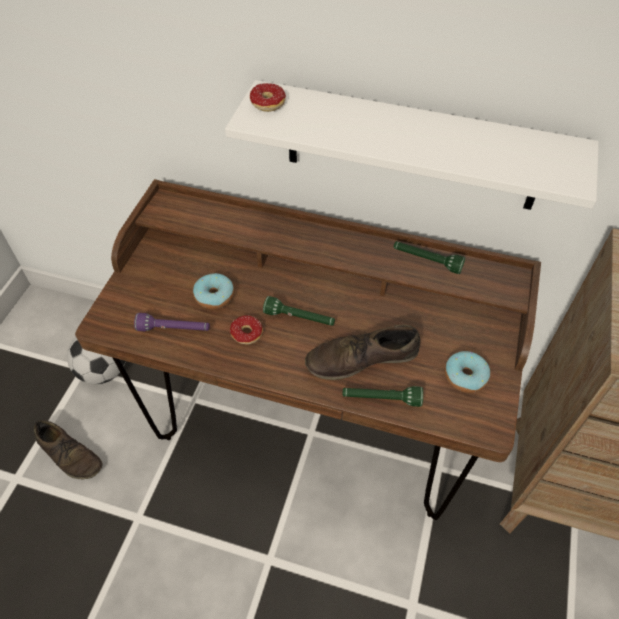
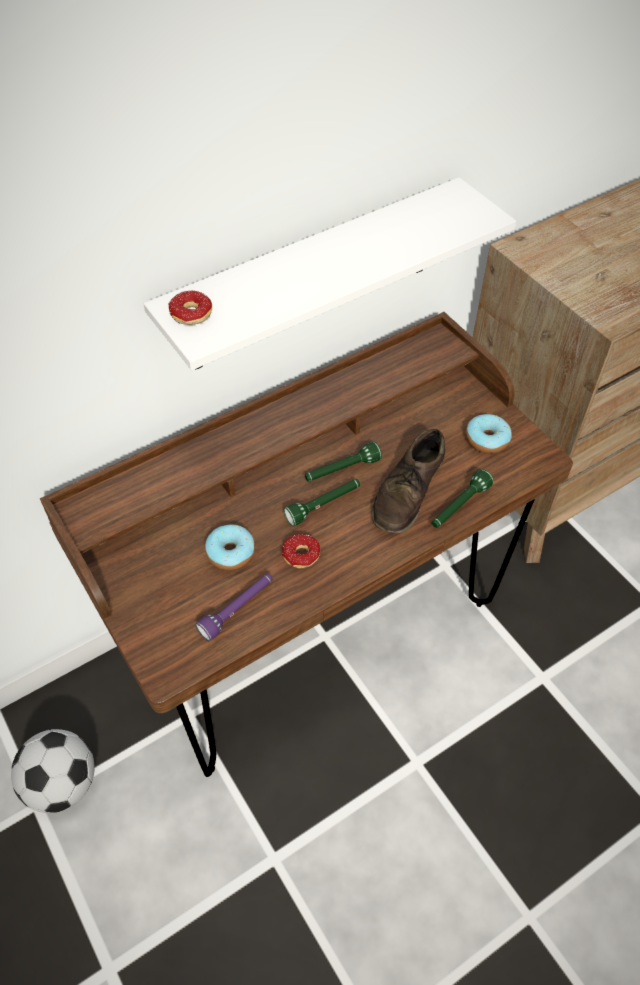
camera: 50 degrees left, 0 degrees up
brown shoe [34,420,103,480] -> none
green flashlight [393,241,465,274] -> green flashlight moved to [305,442,382,481]

